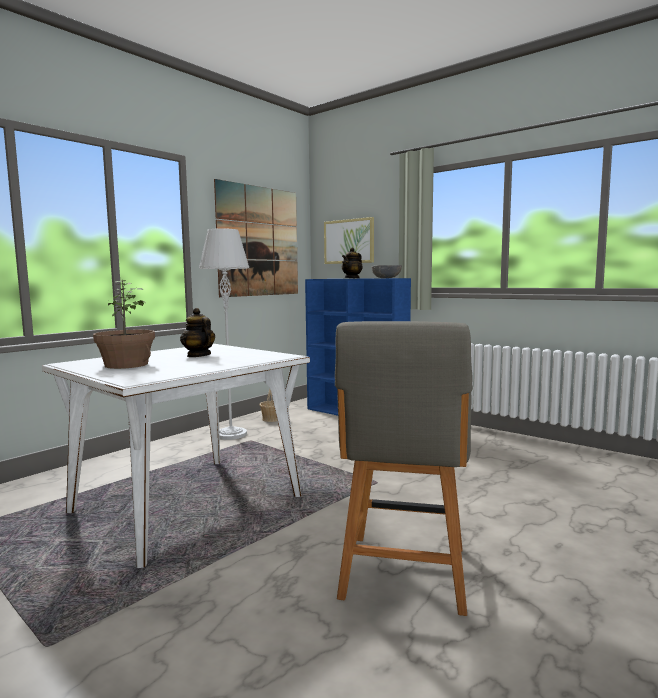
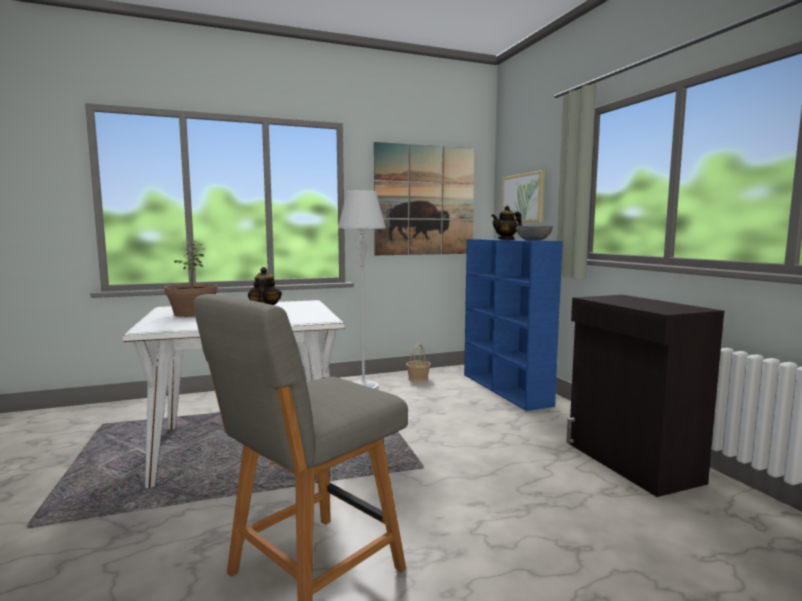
camera: 30 degrees right, 0 degrees up
none -> black cabinet [566,295,724,497]

